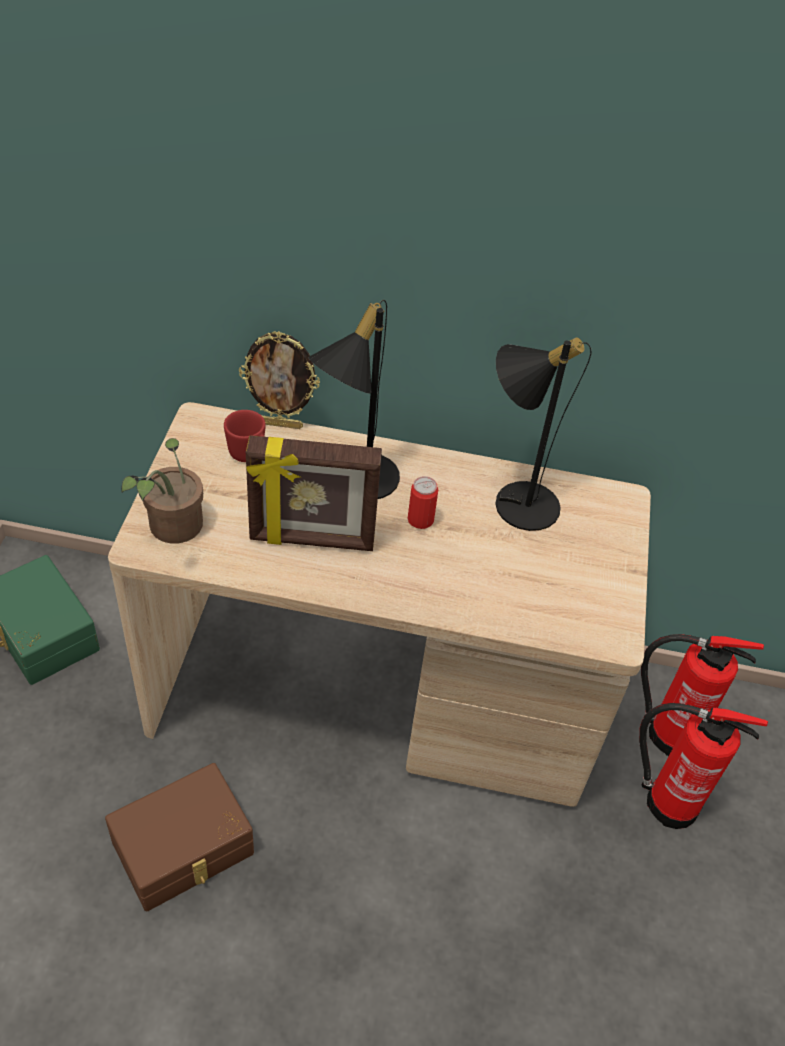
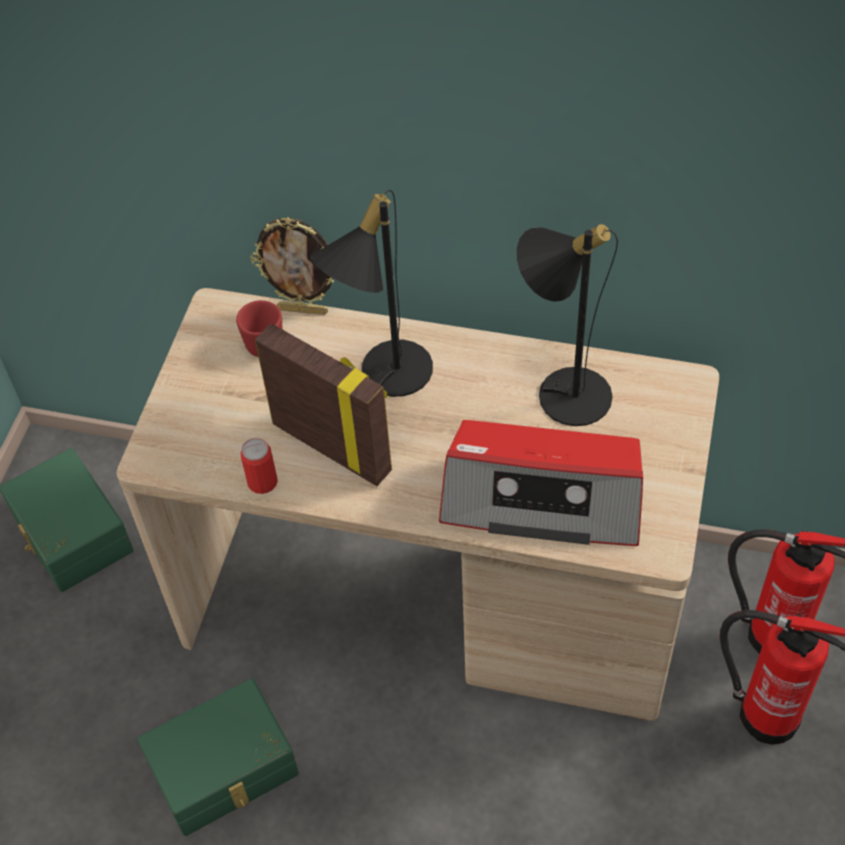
camera: 10 degrees right, 5 degrees up
brown storage box [105,763,254,911] -> green storage box [137,678,299,836]
potted plant [121,438,203,544] -> none
picture frame [246,435,382,551] -> picture frame turned 150 degrees counterclockwise [255,323,392,486]
can [407,476,438,529] -> can moved to [240,438,278,494]
none -> radio [439,420,643,546]

